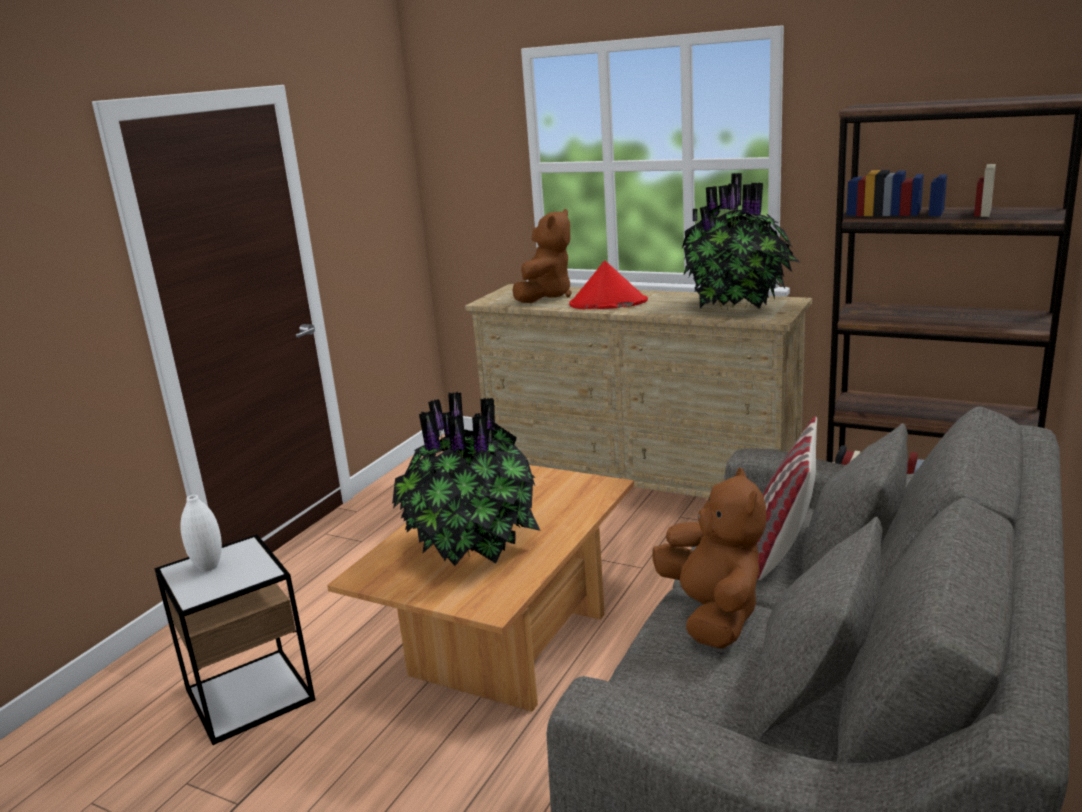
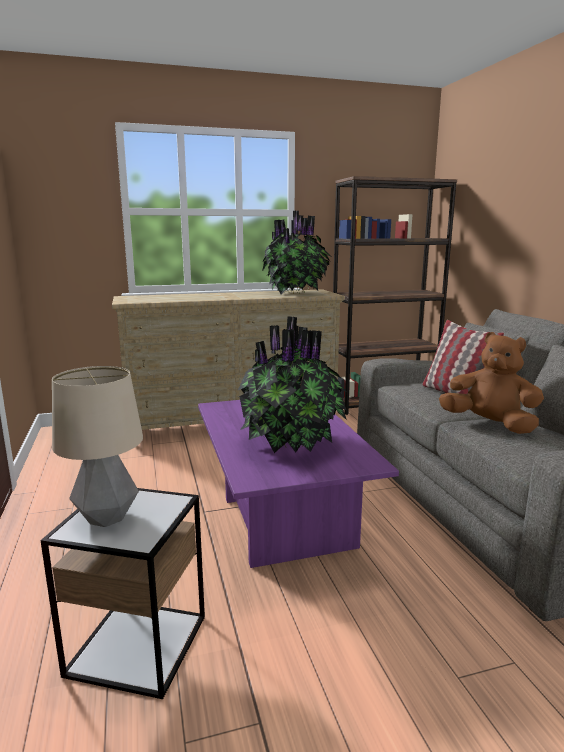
camera: 45 degrees left, 5 degrees down
white vase [180,495,222,572] -> table lamp [52,366,143,527]
brown coffee table [327,465,634,712] -> purple coffee table [198,400,399,568]
brown plush toy [513,209,572,303] -> none
red hat [569,261,648,309] -> none

